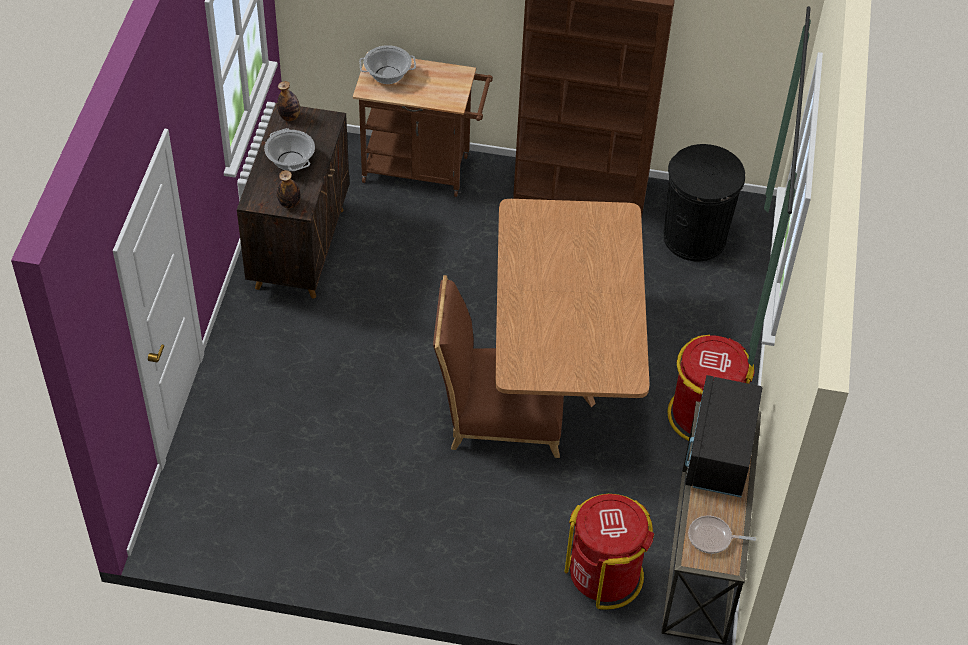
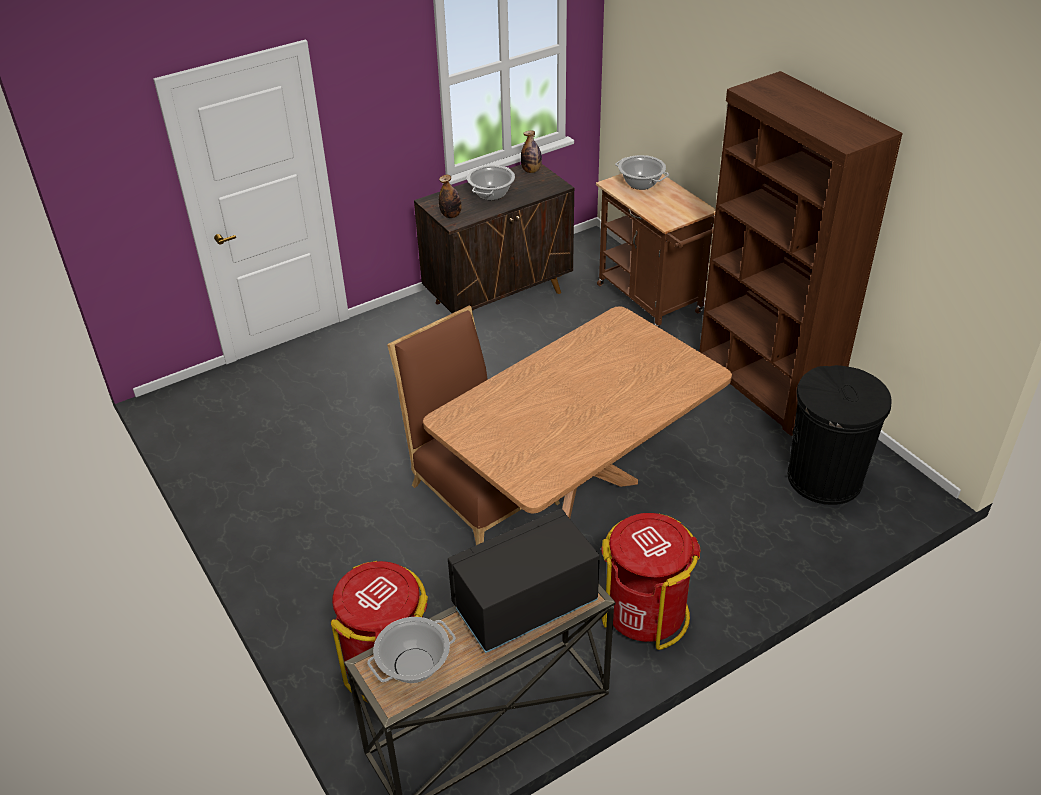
camera: 50 degrees right, 10 degrees down
frying pan [688,515,756,554] -> cooking pot [367,617,456,683]

